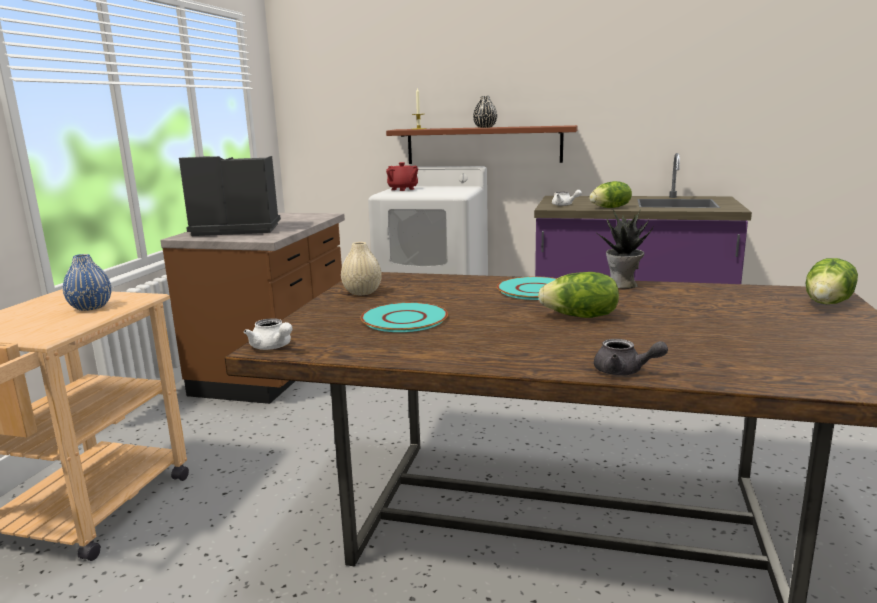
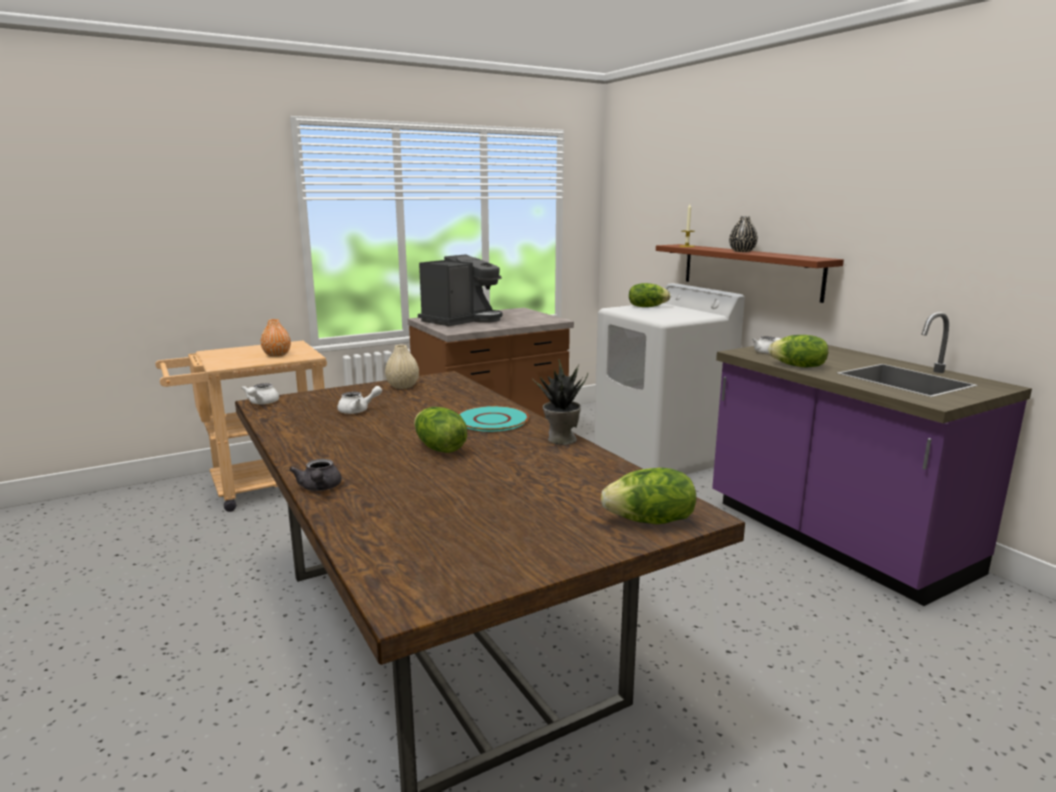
camera: 45 degrees right, 0 degrees up
blue vase [63,254,112,311] -> orange vase [261,319,291,357]
coffee machine [179,156,281,236] -> coffee machine turned 90 degrees clockwise [418,254,502,326]
turquoise plate [361,302,448,332] -> white teapot [337,386,382,414]
red teapot [386,162,418,191] -> lettuce [629,283,670,307]

